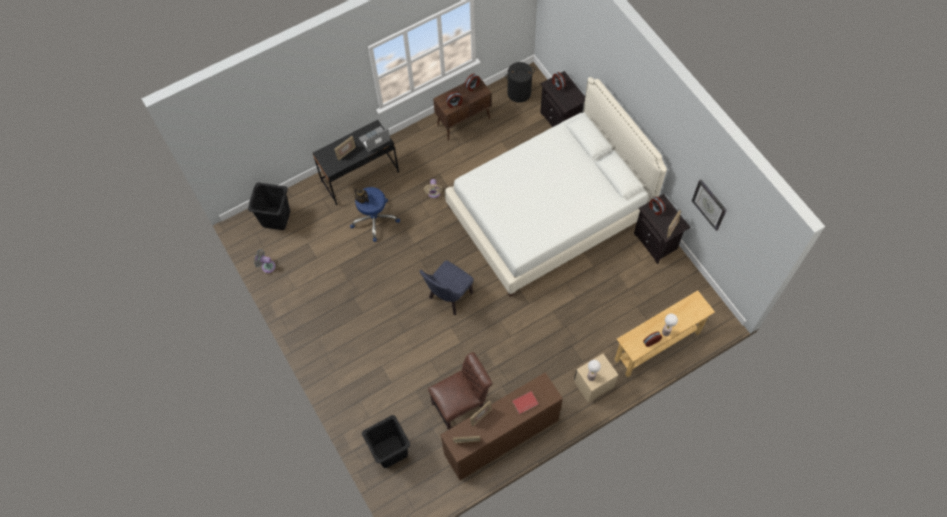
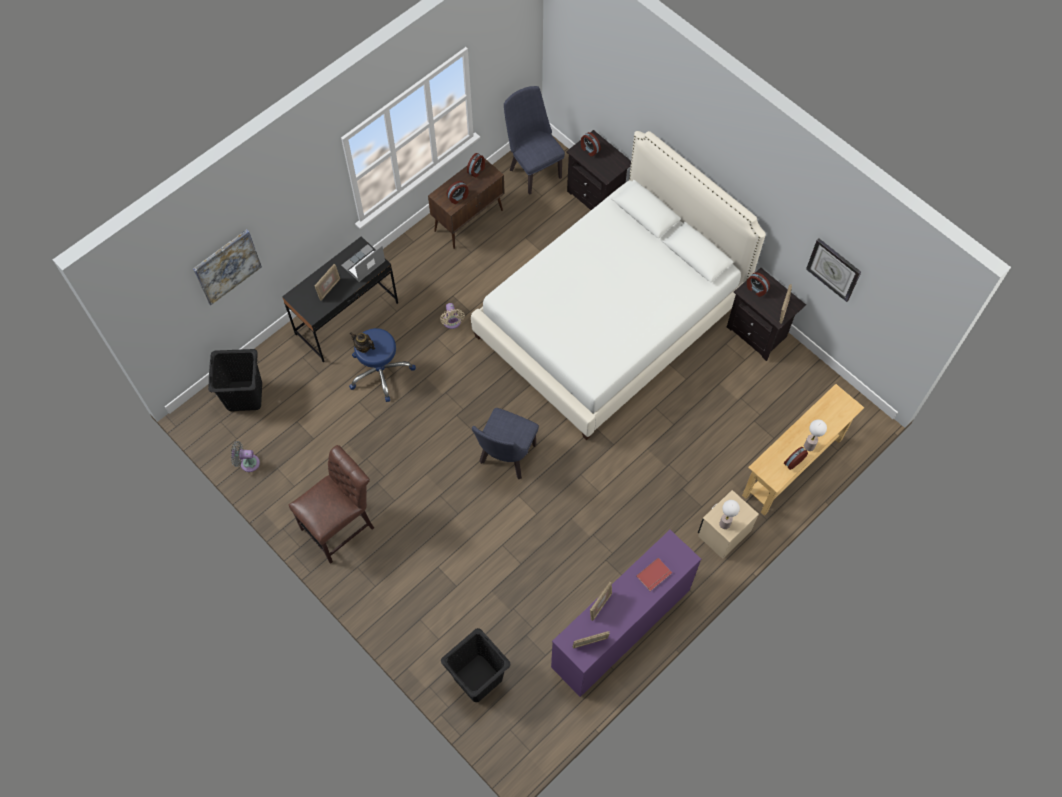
camera: 15 degrees left, 0 degrees up
brown chair [428,352,493,430] -> brown chair moved to [289,445,374,564]
brown dresser [440,373,563,480] -> purple dresser [551,530,701,697]
black laundry basket [505,62,535,103] -> blue chair [504,86,565,195]
none -> picture [193,229,262,305]

